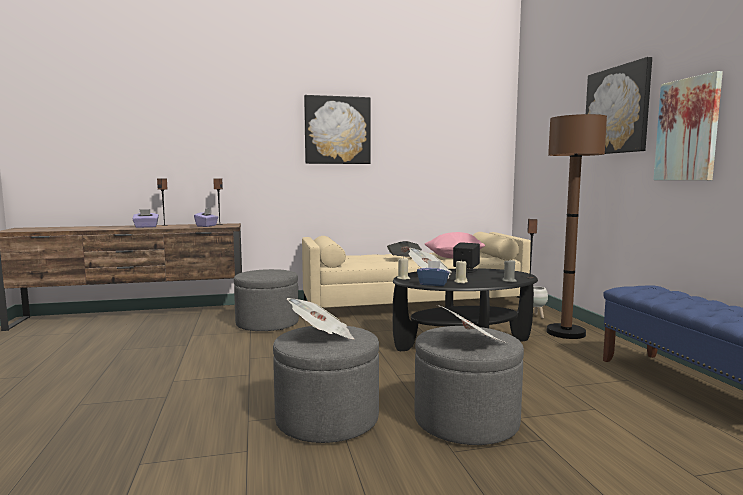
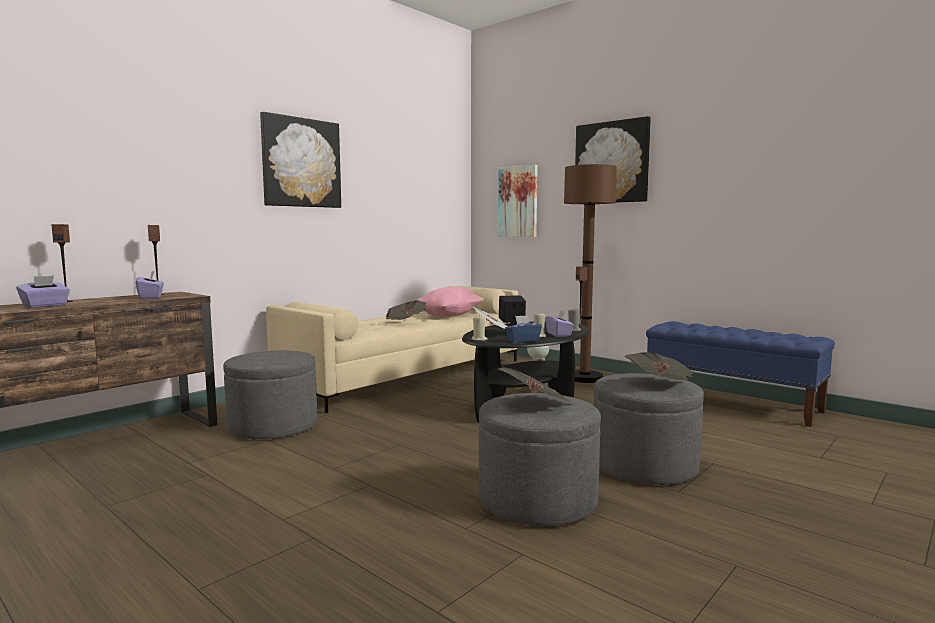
camera: 35 degrees left, 0 degrees up
picture [653,71,723,180] -> picture moved to [498,165,538,237]
none -> purple tissue box [545,311,574,337]

